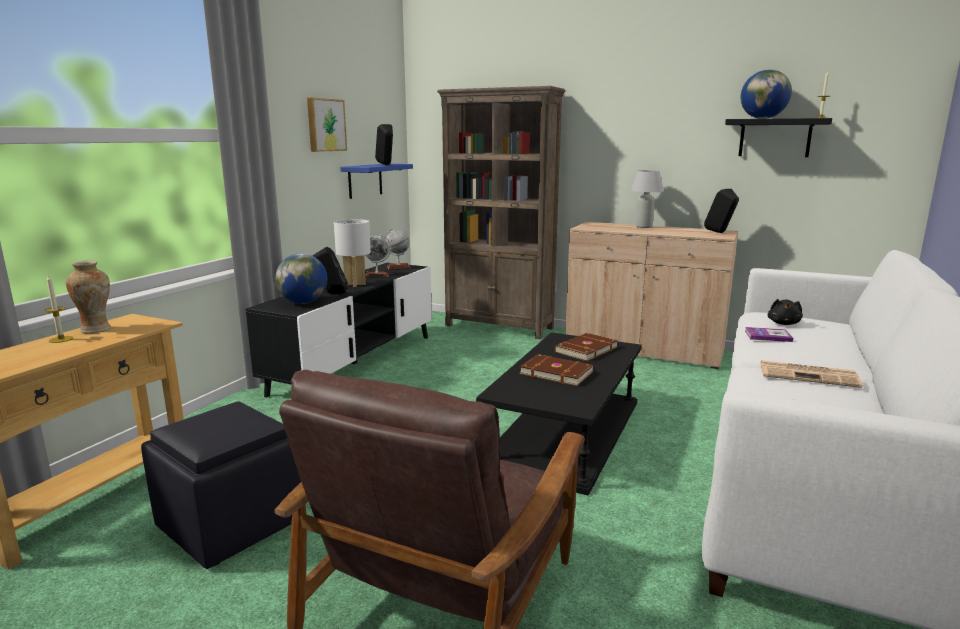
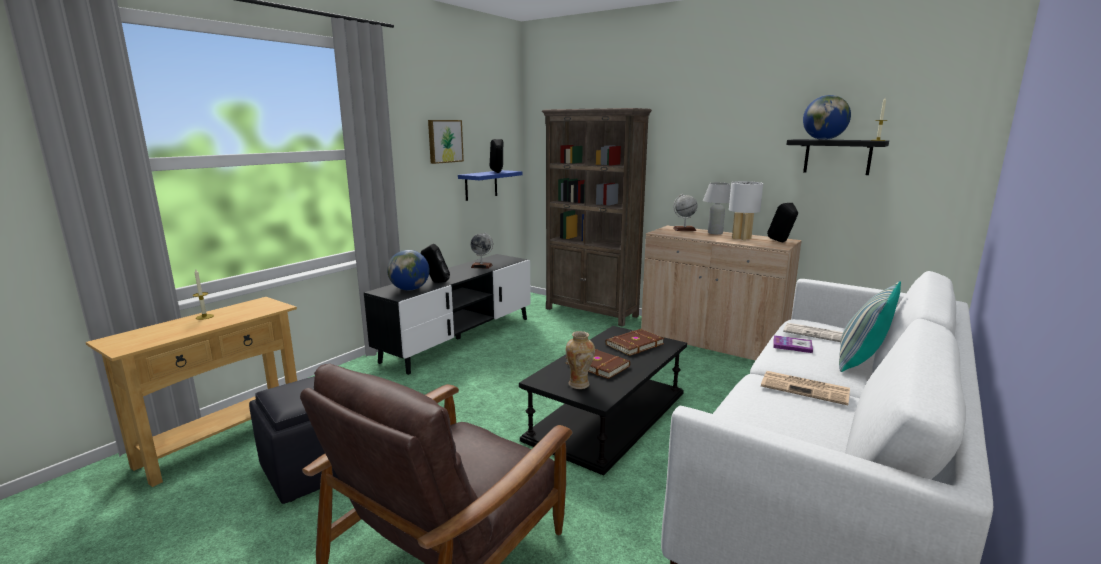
camera: 10 degrees right, 0 degrees up
vase [66,261,111,334] -> vase moved to [566,331,595,389]
white table lamp [334,219,371,287] -> white table lamp moved to [729,181,763,241]
globe [384,229,410,270] -> globe moved to [673,194,697,231]
black plush toy [768,299,803,325] -> newspaper [783,323,843,342]
none -> pillow [839,281,901,372]

